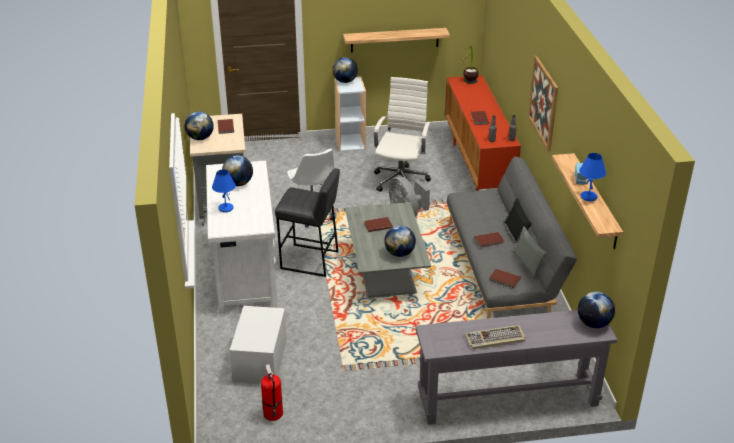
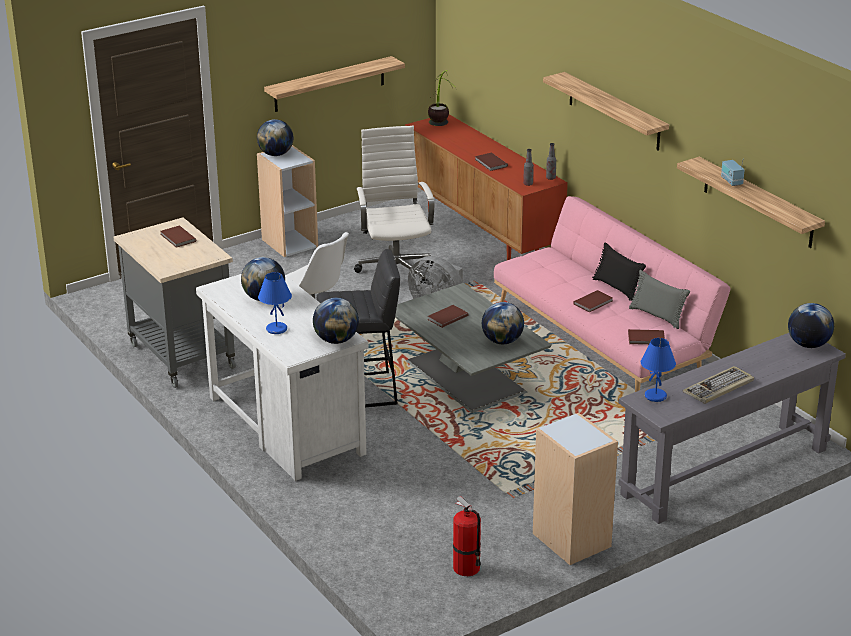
camera: 25 degrees left, 5 degrees down
globe [185,111,214,140] -> globe moved to [313,298,359,344]
white storage box [230,306,287,384] -> none
grey sofa [447,156,577,319] -> pink sofa [494,196,731,392]
picture [528,56,558,152] -> shelf [543,72,669,151]
blue table lamp [579,153,606,201] -> blue table lamp moved to [641,338,676,402]
none -> bookcase [533,413,618,565]

